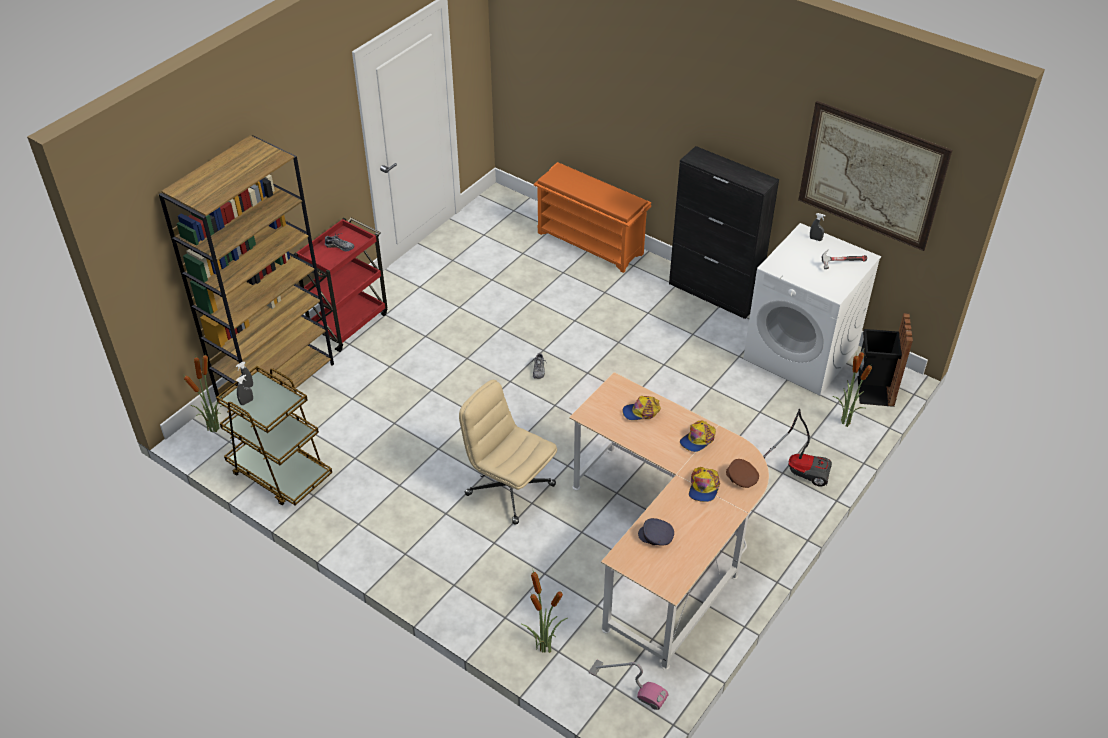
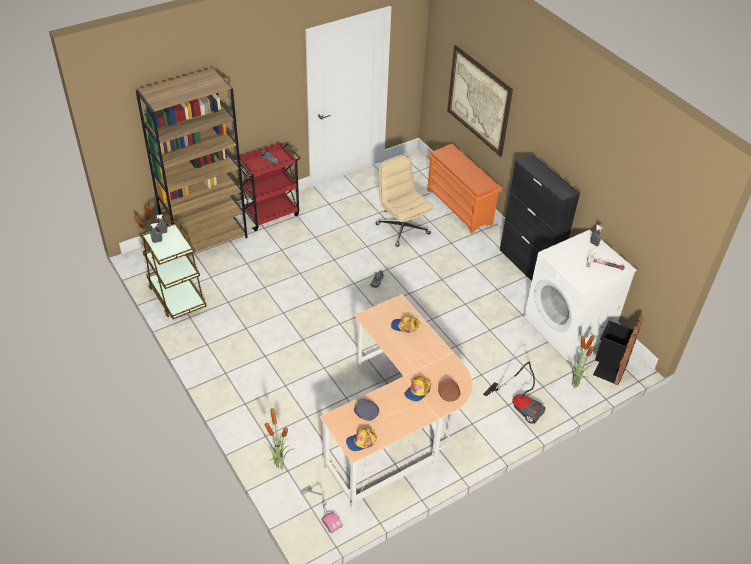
camera: 20 degrees right, 0 degrees up
beige office chair [459,379,557,525] -> beige office chair moved to [376,155,434,247]
cap [680,421,716,452] -> cap moved to [346,427,377,451]
picture [798,101,952,251] -> picture moved to [447,45,513,157]

